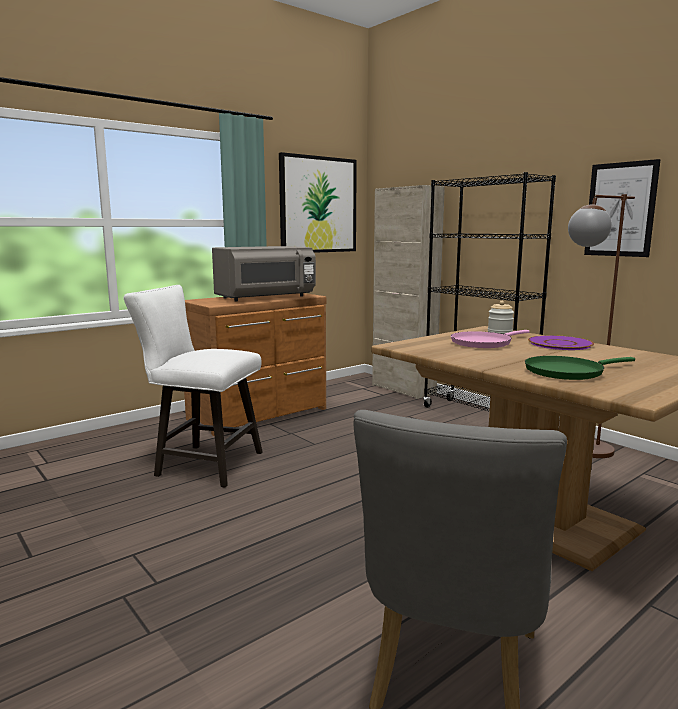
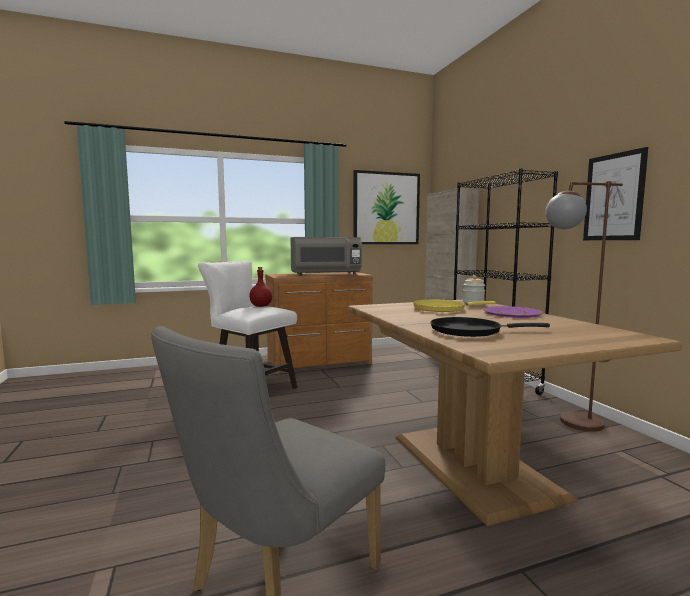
camera: 20 degrees right, 5 degrees down
pink frying pan [451,330,530,348] -> yellow frying pan [413,300,496,312]
green frying pan [525,356,635,380] -> black frying pan [431,317,550,337]
none -> red bottle [249,267,272,307]

